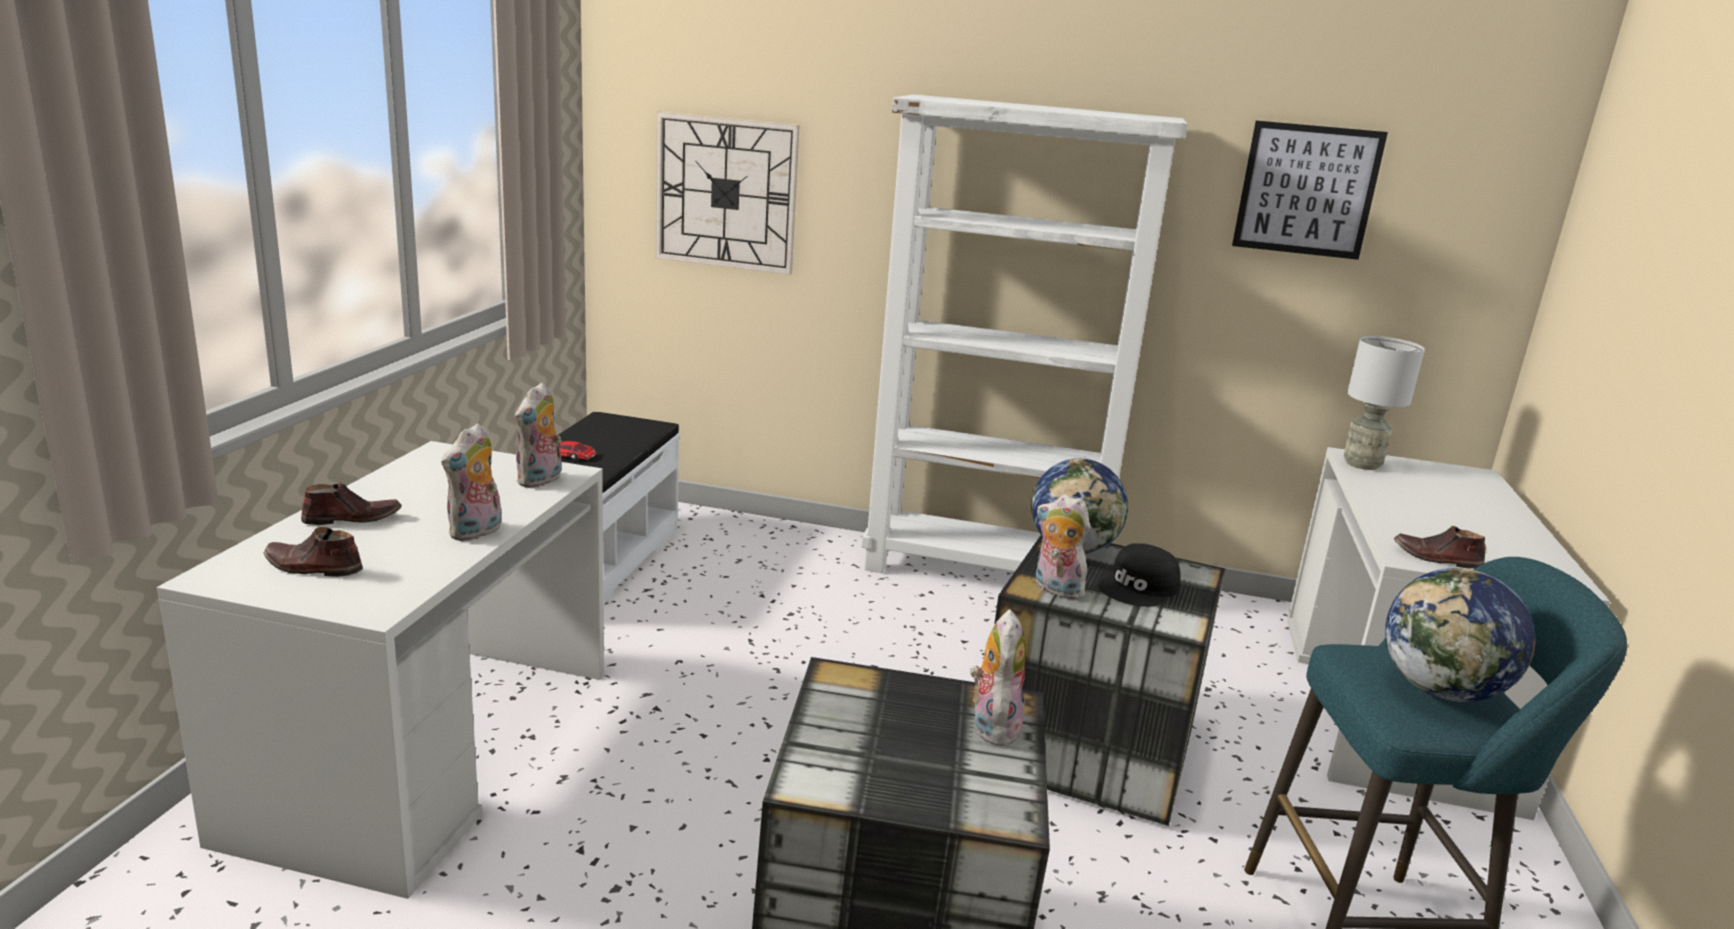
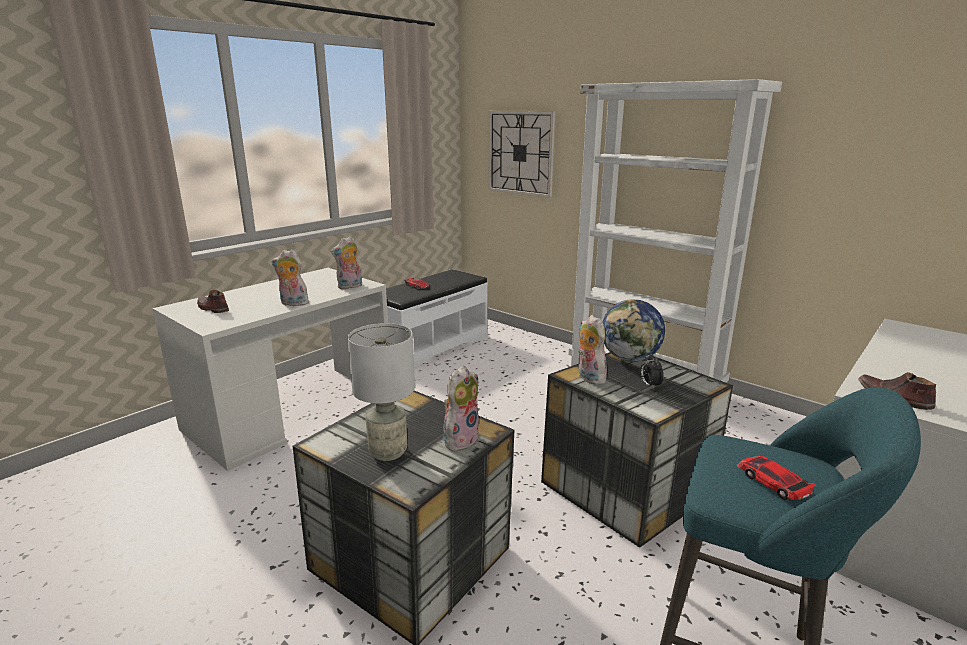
camera: 30 degrees right, 0 degrees up
brown shoe [301,482,402,525] -> none
plush toy [441,423,502,541] -> plush toy turned 45 degrees clockwise [271,250,309,306]
black cap [1099,543,1181,607] -> alarm clock [640,353,664,389]
picture [1232,121,1388,260] -> none
grey table lamp [1344,336,1425,470] -> grey table lamp moved to [348,323,415,461]
globe [1385,568,1536,702] -> toy car [737,456,817,500]

